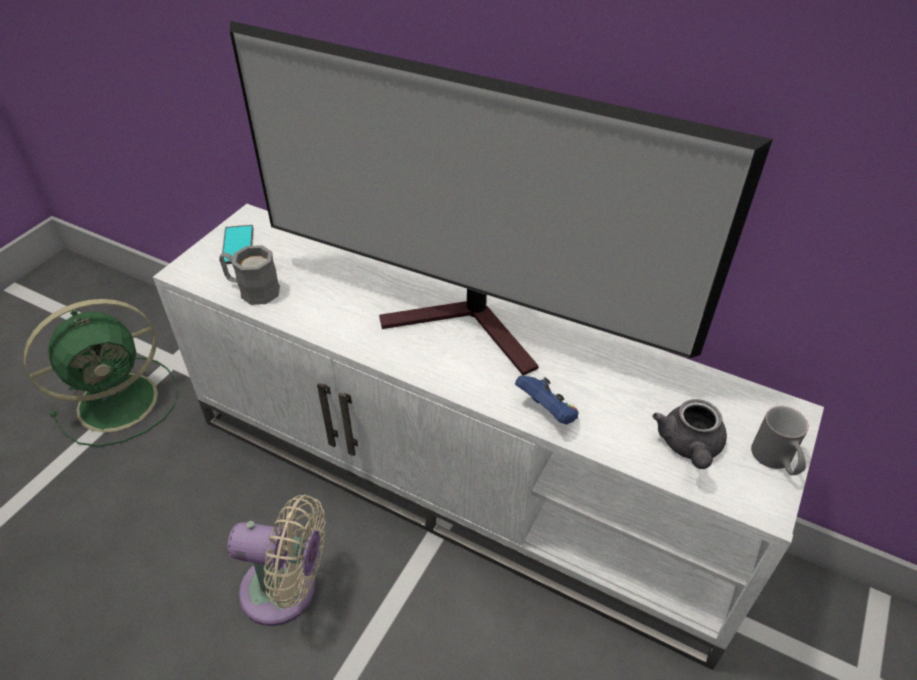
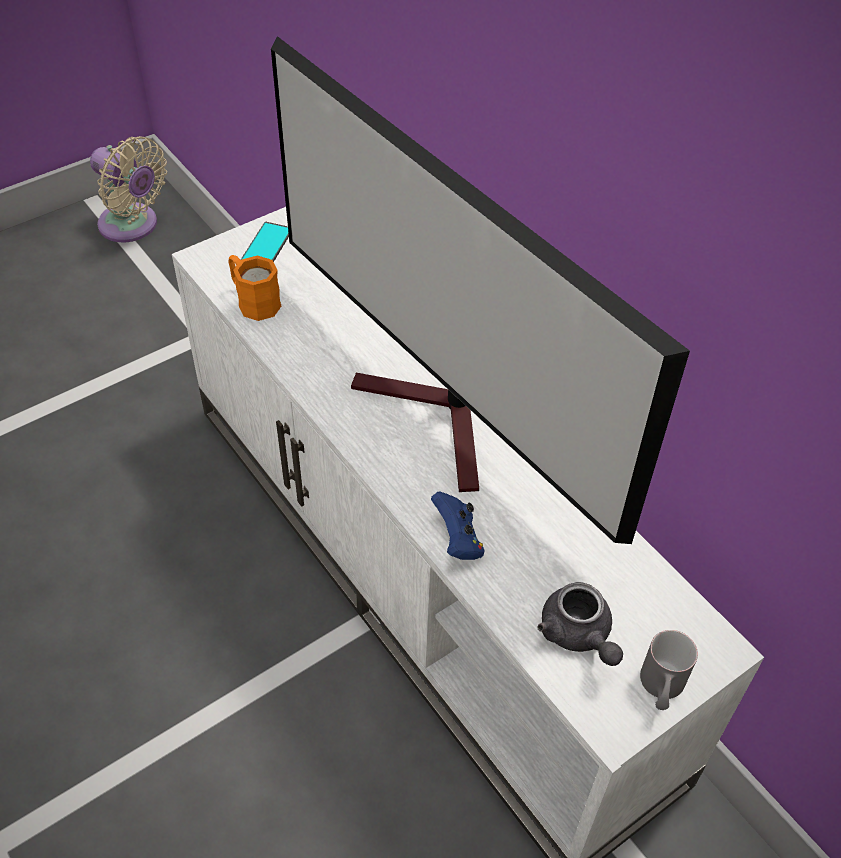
camera: 25 degrees right, 5 degrees up
green fan [24,299,178,447] -> none
grey mug [219,245,280,305] -> orange mug [228,255,281,321]
beige fan [227,495,326,626] -> beige fan moved to [90,136,167,242]
grey teapot [652,399,727,469] -> grey teapot turned 60 degrees counterclockwise [537,582,623,666]

